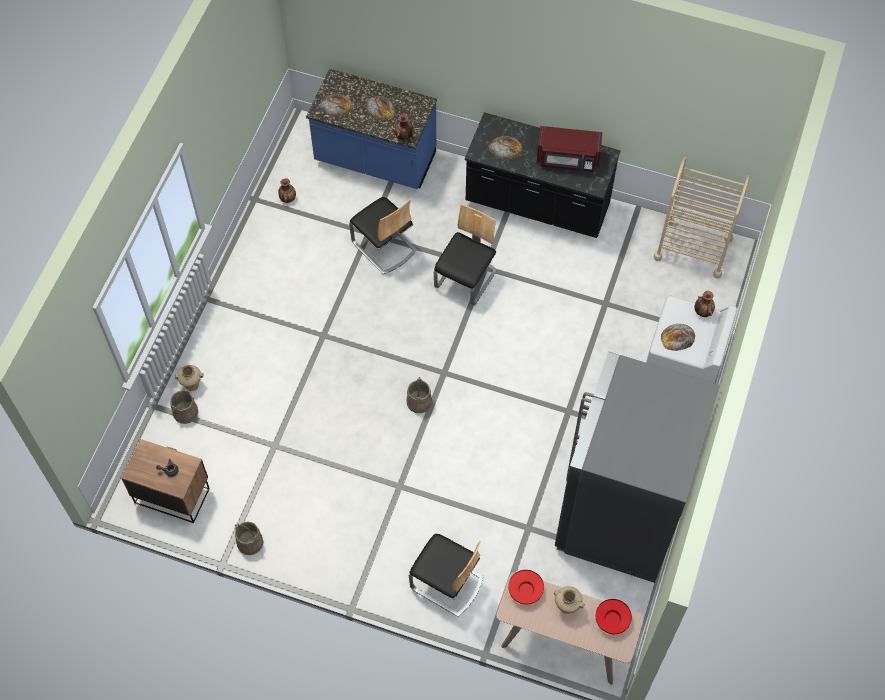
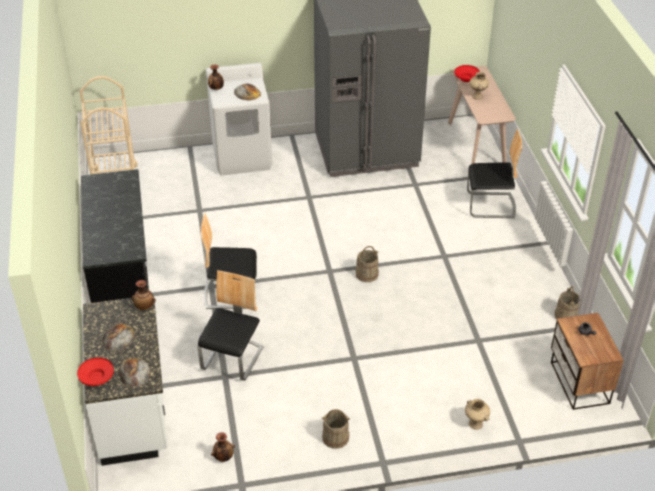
camera: 120 degrees left, 20 degrees down
beige bucket [170,389,198,424] -> beige bucket moved to [322,409,350,449]
blue counter [306,69,437,189] -> white counter [83,295,167,466]
chair [409,534,484,617] -> chair turned 90 degrees clockwise [467,129,522,218]
bread [489,136,522,159] -> none
red bowl [508,570,544,605] -> red bowl moved to [77,357,114,386]
red microwave [537,126,602,172] -> none

